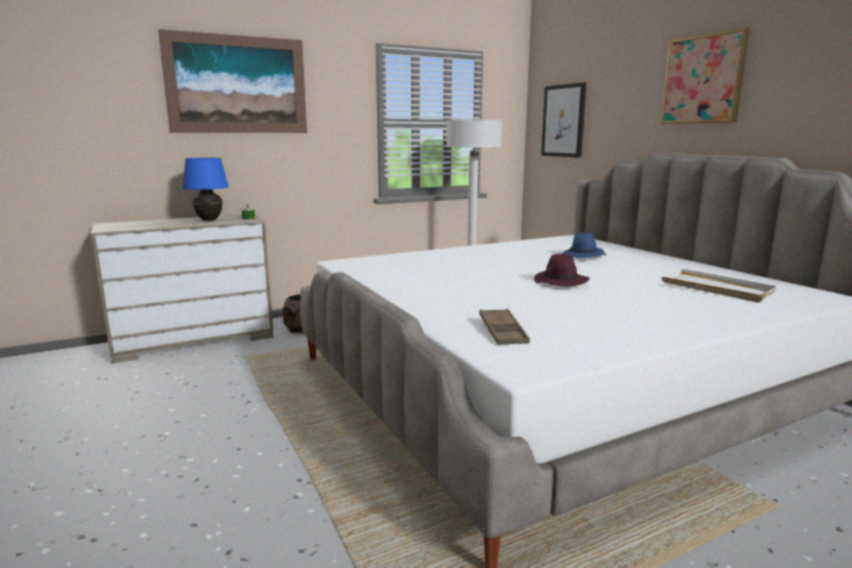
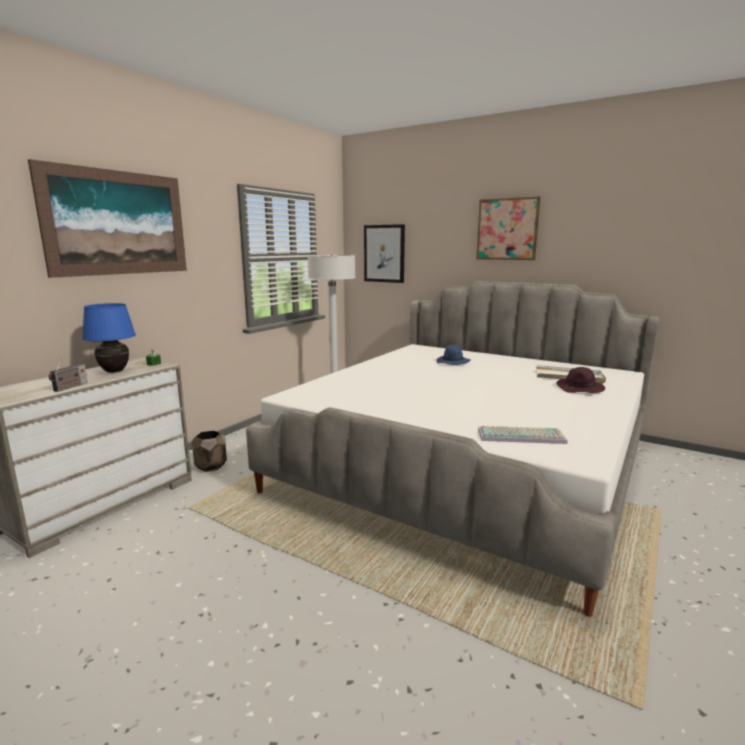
camera: 30 degrees left, 0 degrees up
brown tray [479,309,530,345] -> keyboard [478,426,568,444]
purple hat [534,254,590,287] -> purple hat moved to [556,367,605,393]
none -> radio [48,358,88,392]

